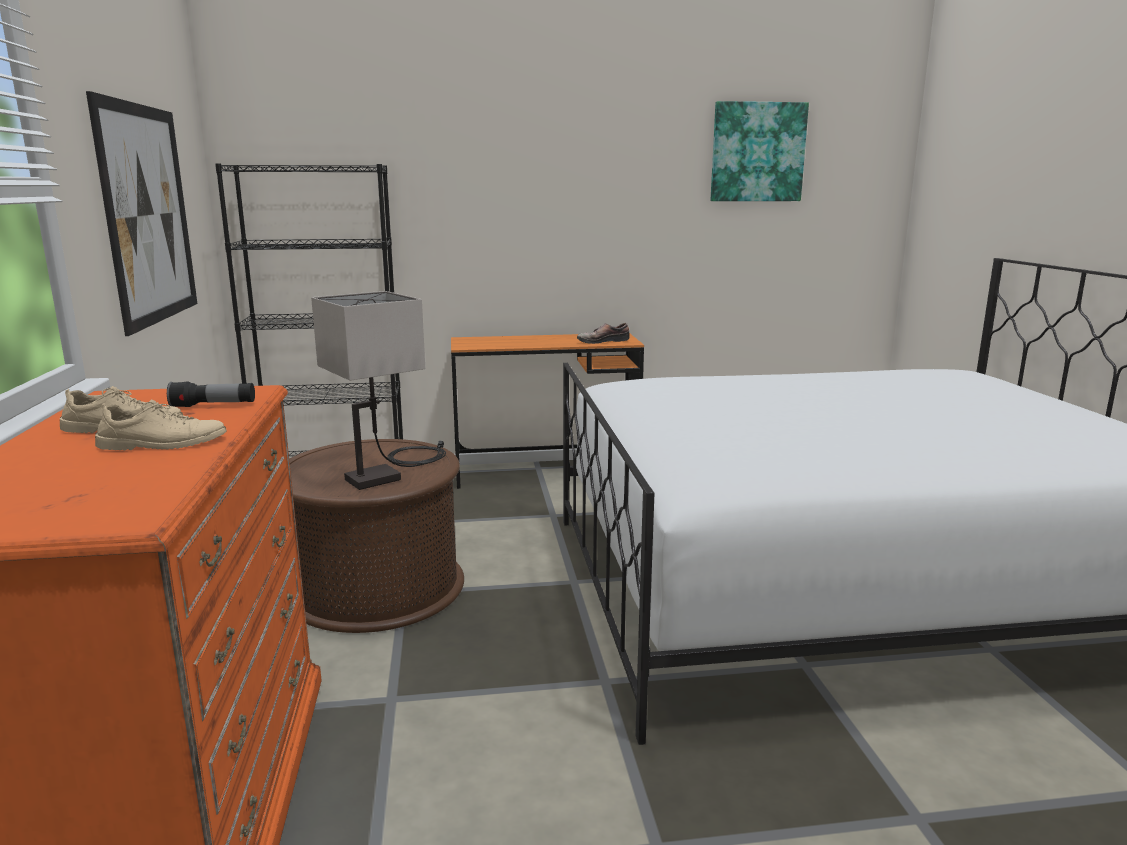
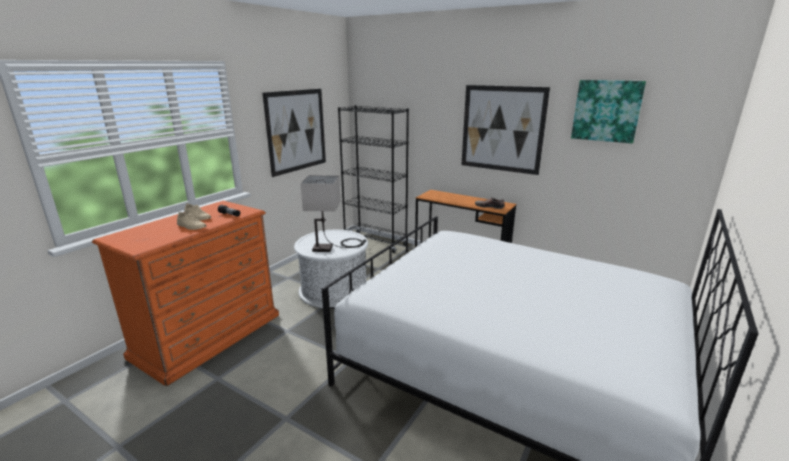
camera: 40 degrees right, 5 degrees up
brown coffee table [289,439,464,633] -> white coffee table [294,230,368,308]
none -> picture [461,85,550,175]

